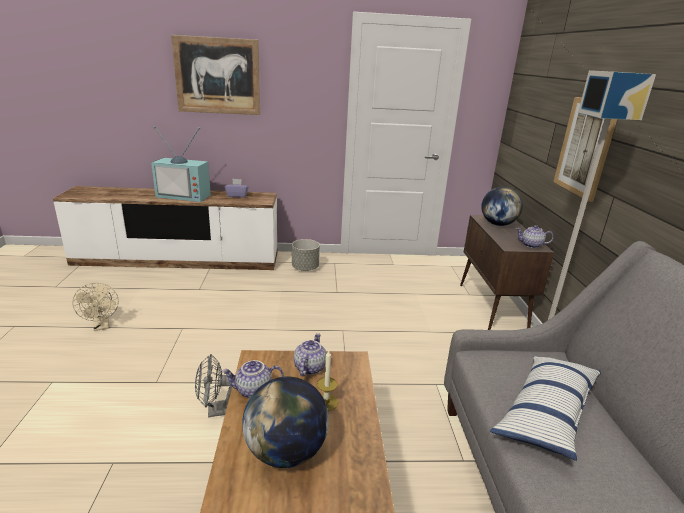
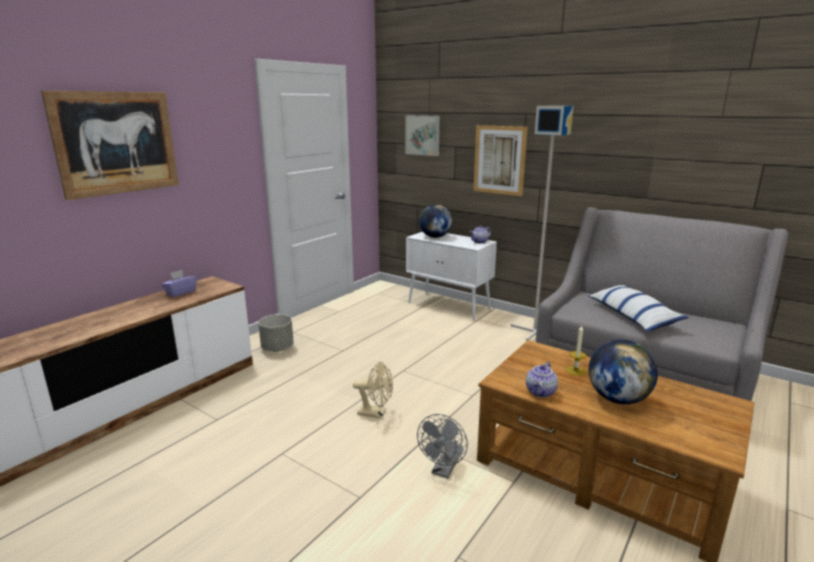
camera: 50 degrees left, 5 degrees down
beige fan [72,283,119,331] -> beige fan moved to [353,362,393,419]
television [151,126,211,202] -> none
teapot [294,333,327,376] -> none
brown cabinet [460,215,554,330] -> white cabinet [406,232,497,321]
none -> picture [405,115,440,156]

